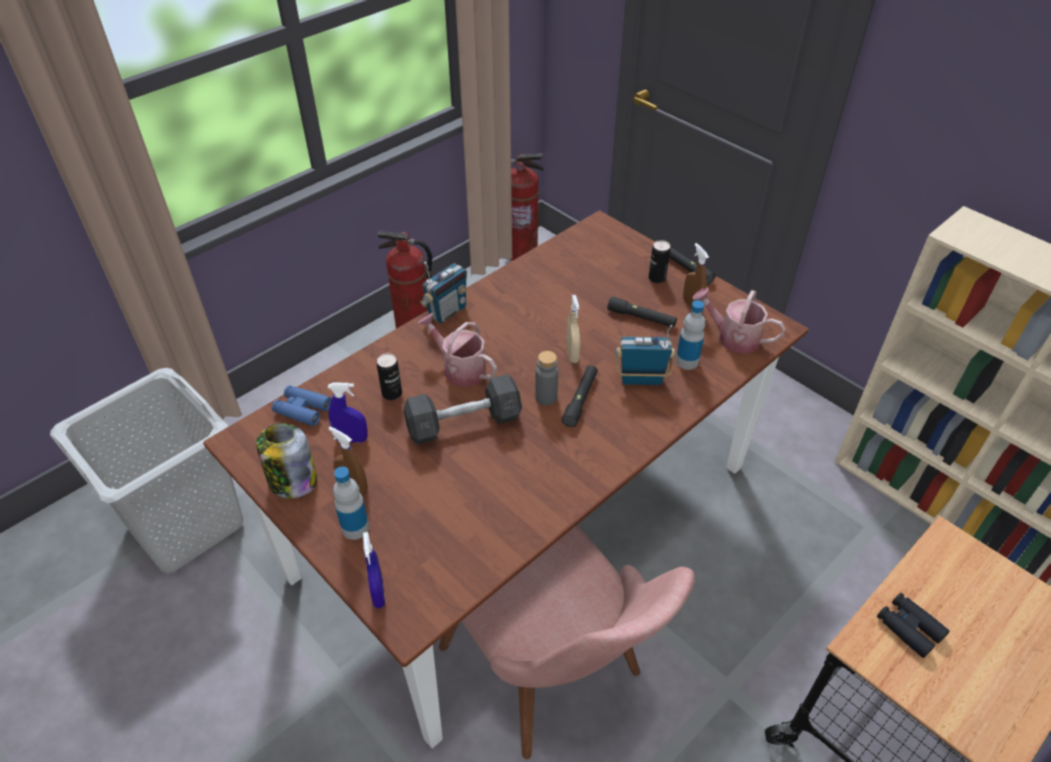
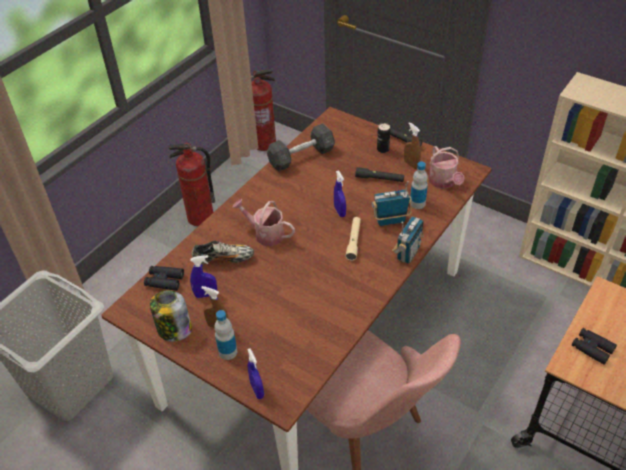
camera: 10 degrees left, 0 degrees up
blue binoculars [272,385,331,426] -> black binoculars [144,266,184,291]
can [377,353,402,400] -> shoe [192,241,254,264]
grey dumbbell [404,374,522,445] -> grey dumbbell moved to [267,124,335,172]
radio [420,262,467,323] -> radio moved to [392,216,424,264]
grey bottle [535,351,558,405] -> none
black flashlight [561,365,598,427] -> beige flashlight [346,217,361,261]
beige spray bottle [566,295,580,363] -> blue spray bottle [334,170,346,217]
watering can [693,288,786,354] -> watering can turned 120 degrees counterclockwise [429,146,465,189]

